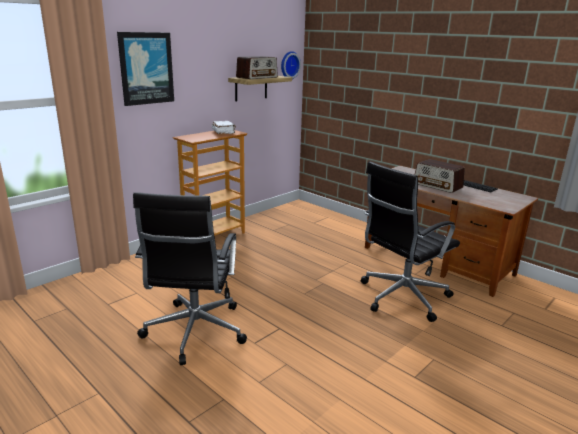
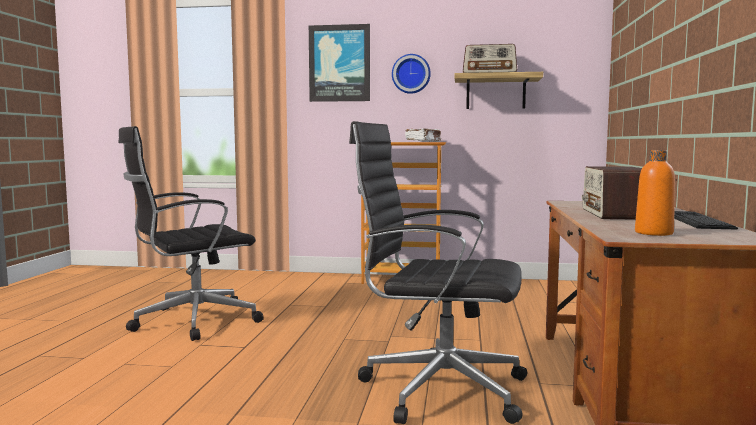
camera: 55 degrees right, 15 degrees down
wall clock [281,51,301,79] -> wall clock moved to [392,54,431,94]
none -> orange bottle [635,150,675,236]

